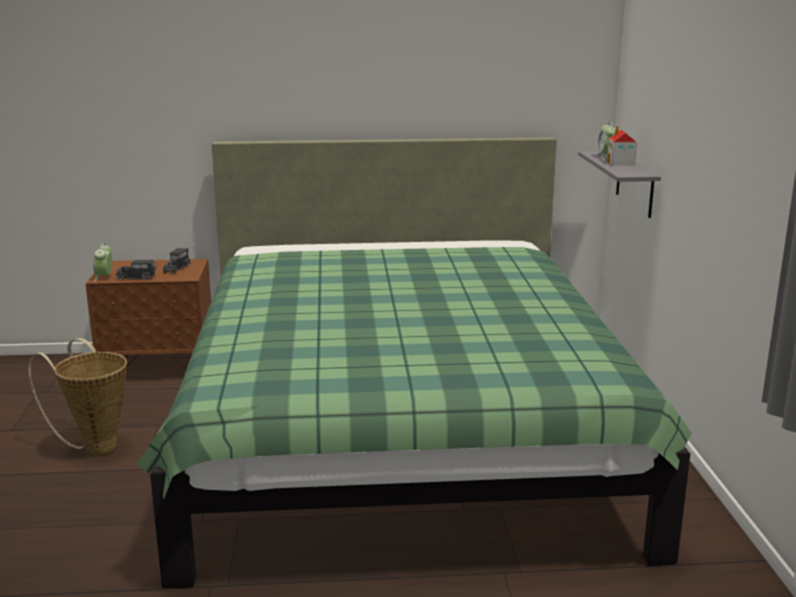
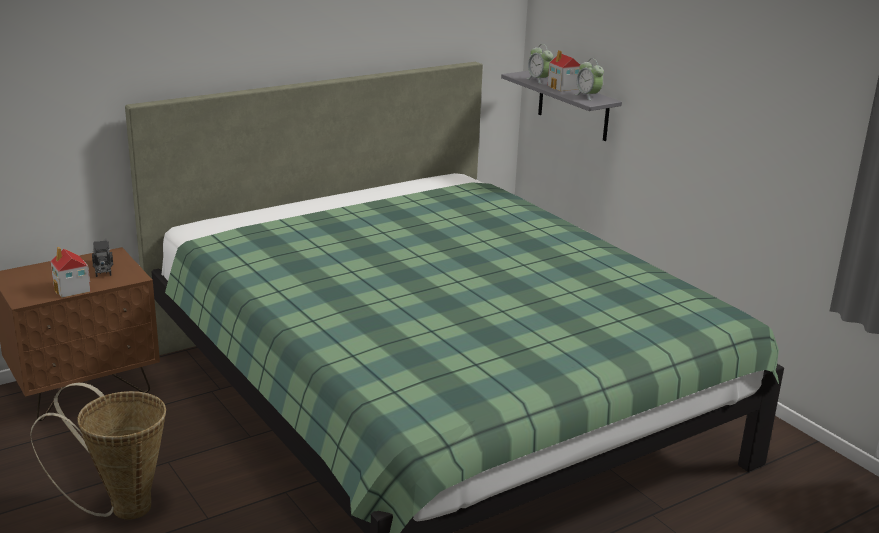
camera: 30 degrees left, 5 degrees up
alarm clock [93,243,112,281] -> alarm clock moved to [575,58,604,100]
toy truck [115,260,157,281] -> toy house [50,247,91,298]

